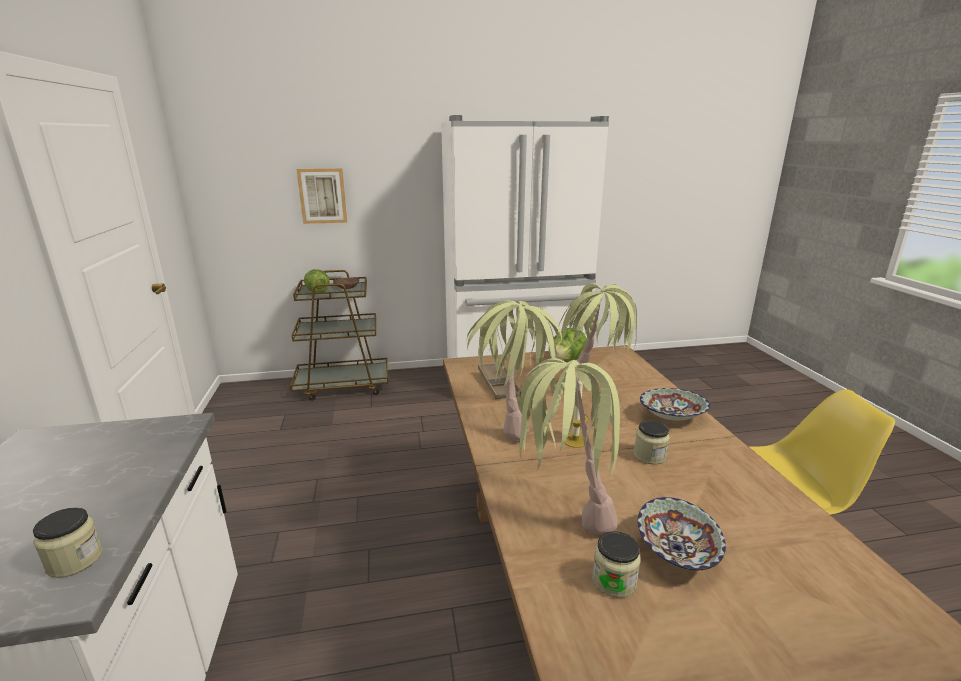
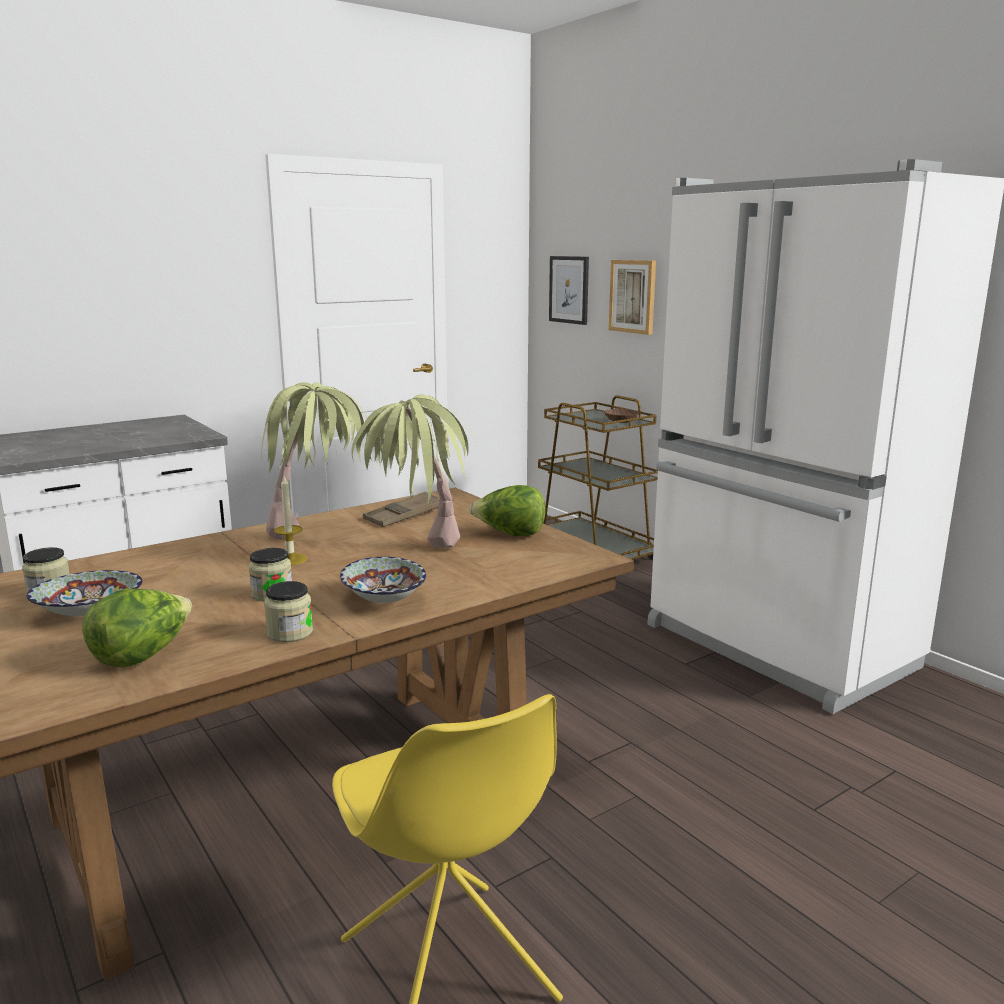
camera: 65 degrees right, 5 degrees down
jar [33,507,103,578] -> jar moved to [264,581,313,642]
lettuce [304,269,330,293] -> lettuce moved to [82,589,192,668]
potted plant [517,358,627,534] -> none
none -> picture [549,256,589,325]

